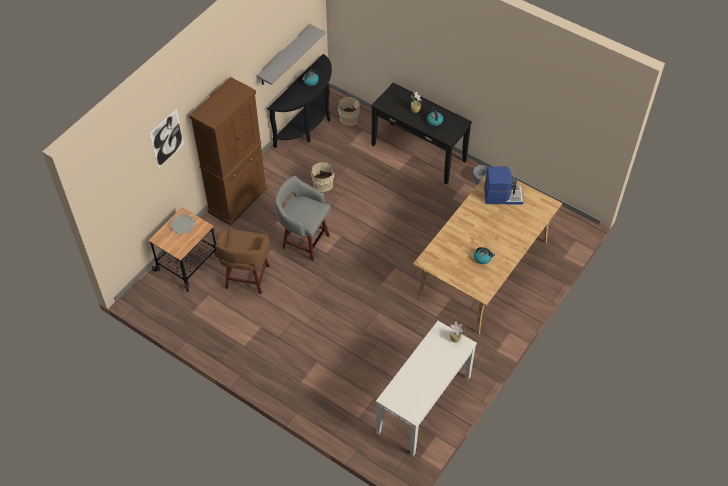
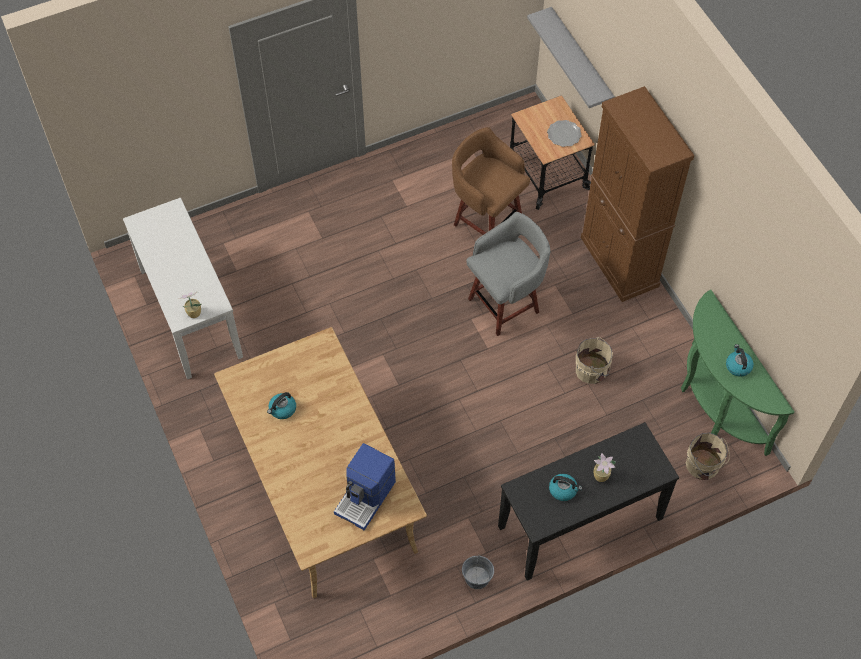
camera: 120 degrees right, 5 degrees up
picture [150,108,184,169] -> none
grey shelf [256,24,325,85] -> grey shelf moved to [527,7,614,108]
black console table [267,54,332,148] -> green console table [681,290,794,456]

